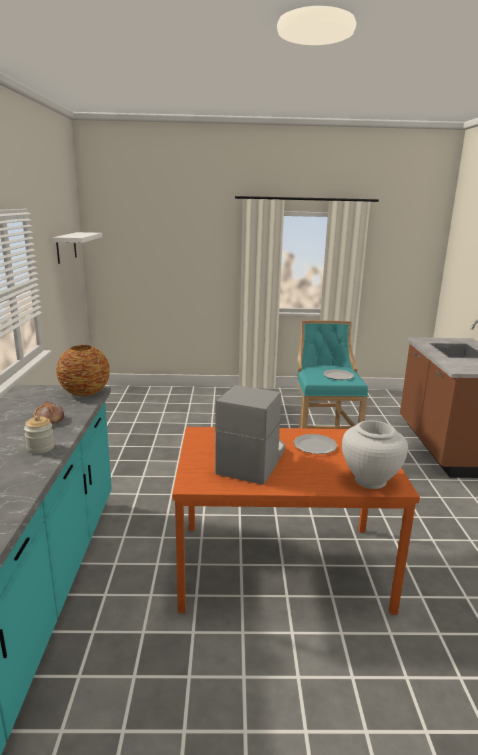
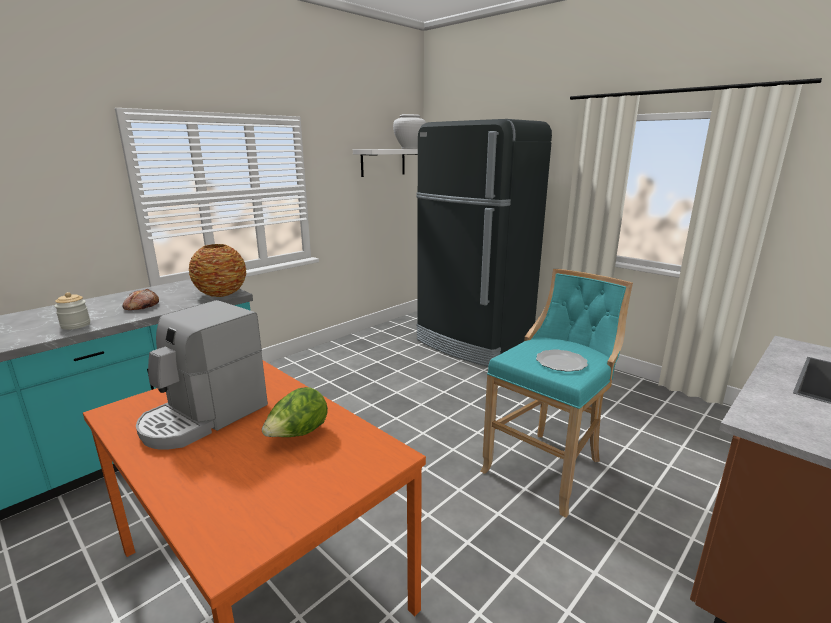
camera: 45 degrees right, 0 degrees up
coffee machine [215,385,285,485] -> coffee machine turned 150 degrees clockwise [136,300,268,449]
plate [293,434,338,454] -> lettuce [262,387,328,437]
white vase [342,421,408,489] -> white vase moved to [393,114,426,149]
none -> black fridge [416,119,552,367]

